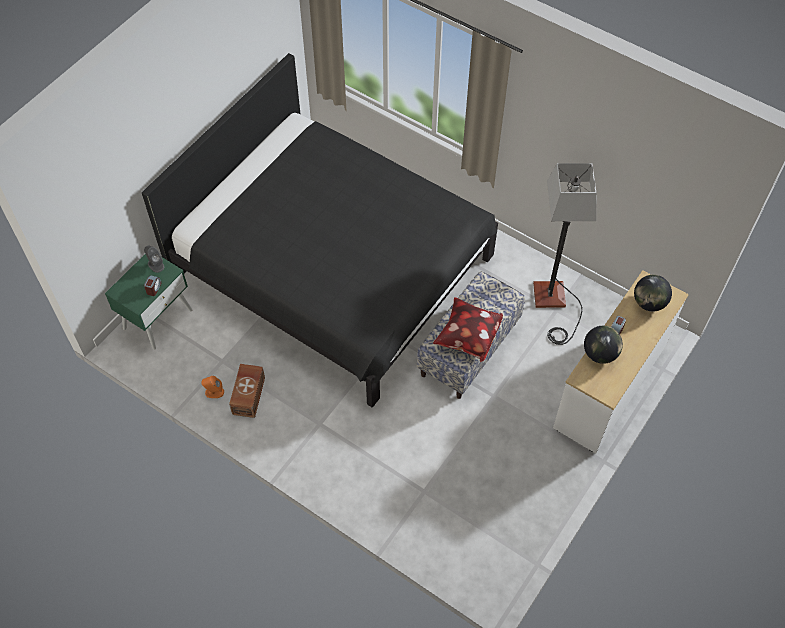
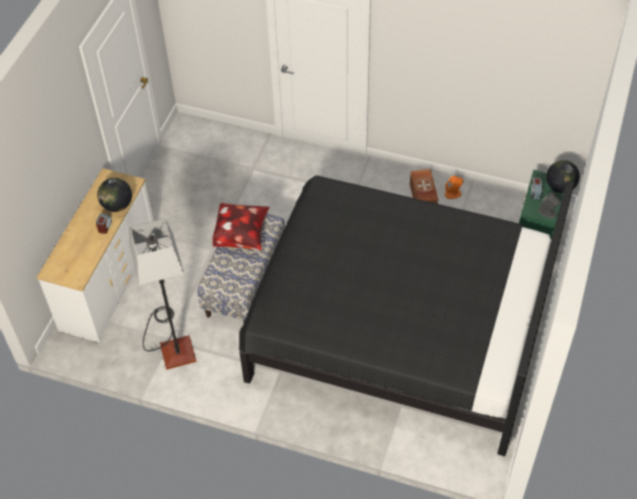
camera: 165 degrees right, 5 degrees down
globe [634,275,672,311] -> globe moved to [546,160,580,193]

